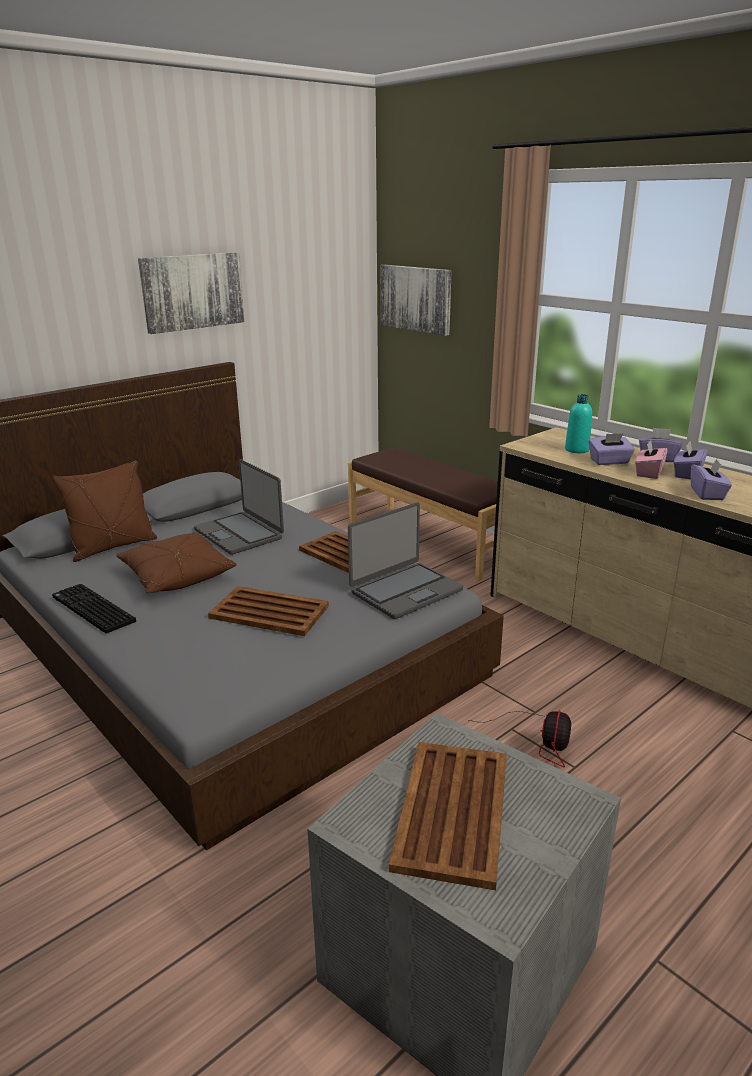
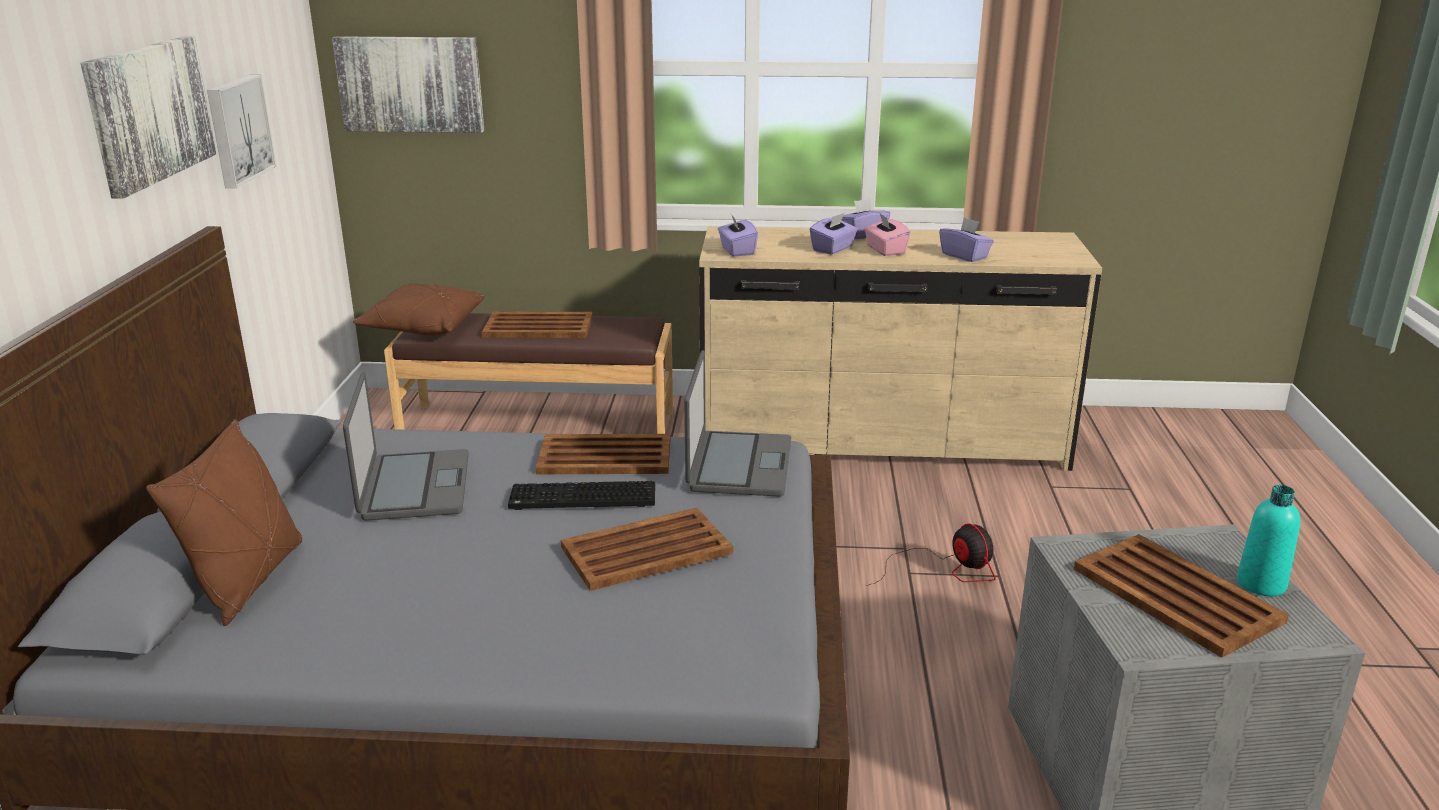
camera: 45 degrees left, 0 degrees up
keyboard [52,584,136,634] -> keyboard moved to [508,481,655,510]
brown pillow [116,533,237,593] -> brown pillow moved to [353,283,485,335]
laptop [194,459,284,555] -> laptop turned 105 degrees counterclockwise [343,372,469,521]
turquoise bottle [565,394,592,453] -> turquoise bottle moved to [1237,485,1300,596]
purple tissue box [674,441,707,480] -> purple tissue box moved to [718,214,758,257]
none -> picture [207,75,276,188]
none -> brown tray [482,311,593,338]

